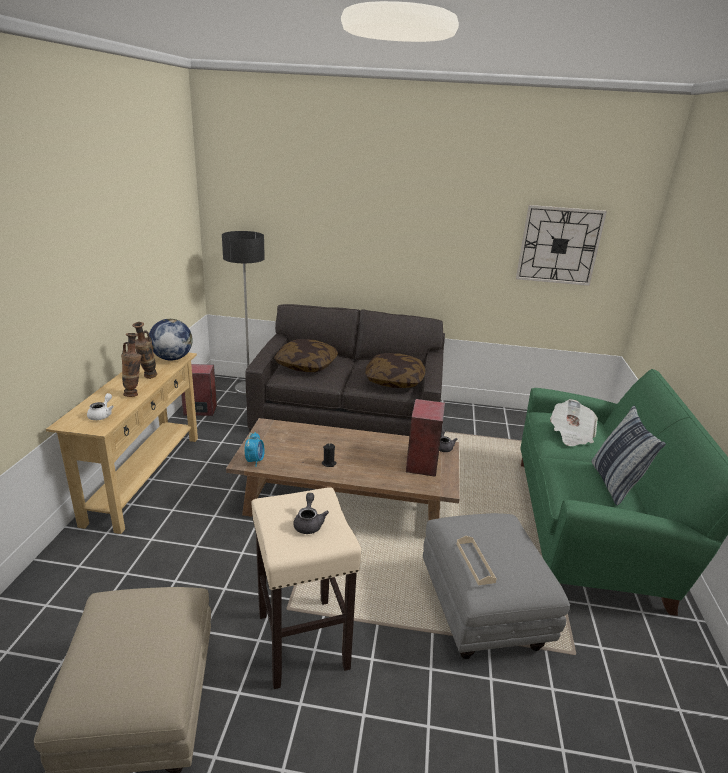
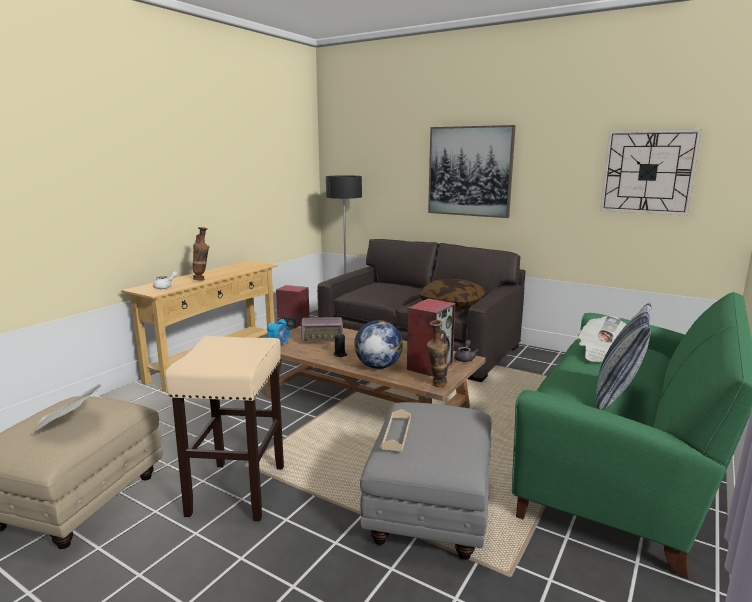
camera: 25 degrees right, 10 degrees down
vase [132,322,157,379] -> vase moved to [427,320,448,387]
globe [149,319,193,361] -> globe moved to [354,320,403,369]
pillow [274,339,338,372] -> none
grey teapot [294,493,329,534] -> none
none -> newspaper [32,384,101,433]
none -> radio [301,317,343,342]
none -> picture [428,125,516,218]

